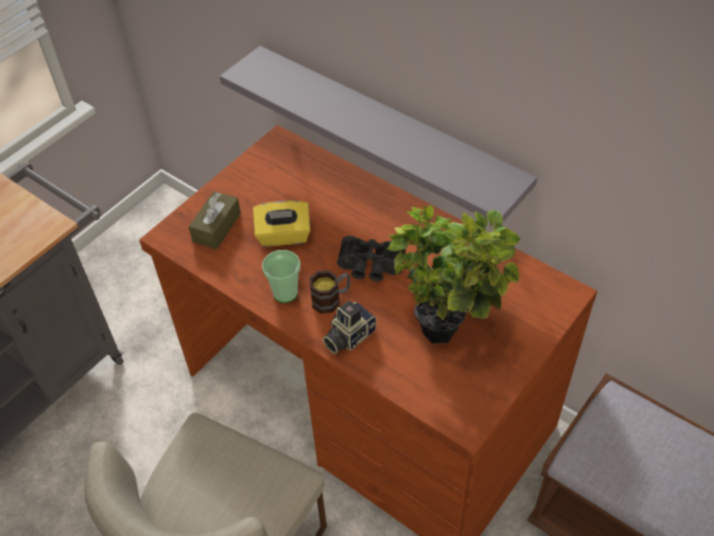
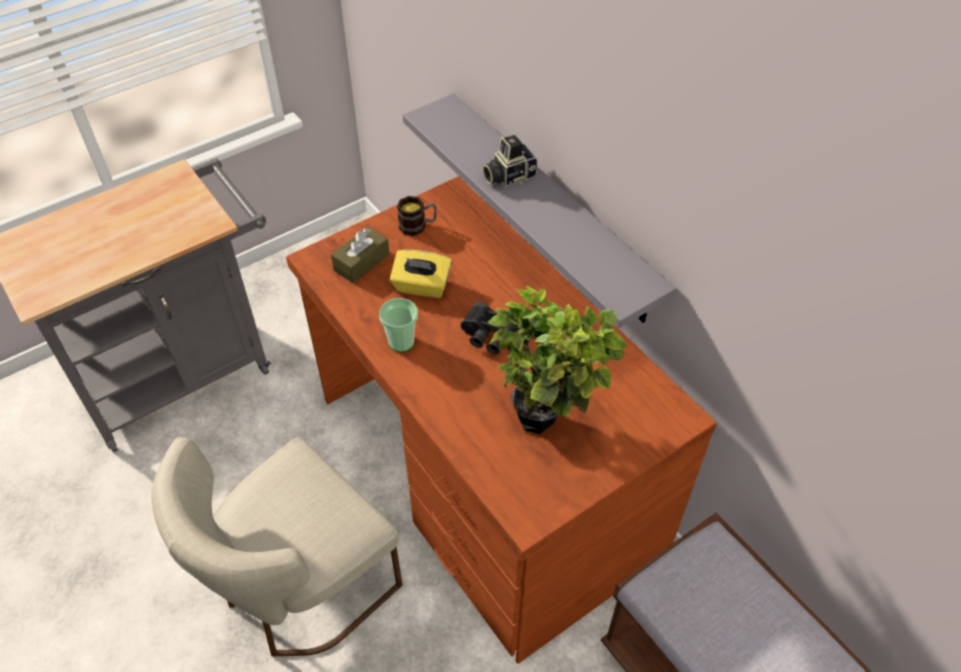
camera: 15 degrees right, 0 degrees up
mug [310,270,350,314] -> mug moved to [397,196,437,236]
camera [323,301,377,354] -> camera moved to [482,135,538,187]

